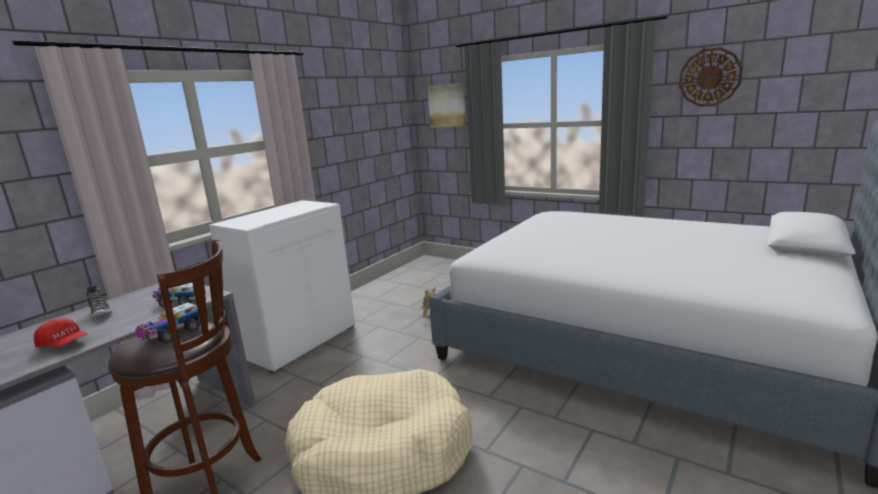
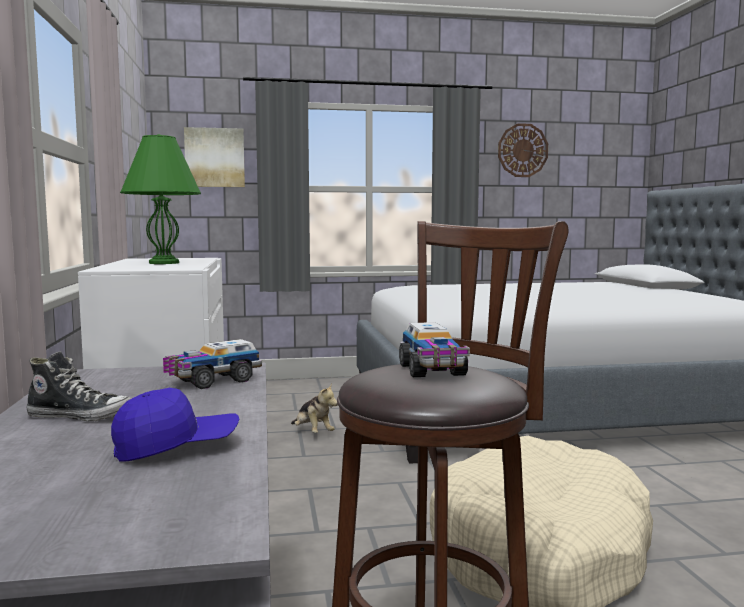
camera: 45 degrees left, 10 degrees down
red cap [34,318,88,348] -> blue cap [111,388,239,462]
none -> green table lamp [120,134,201,264]

